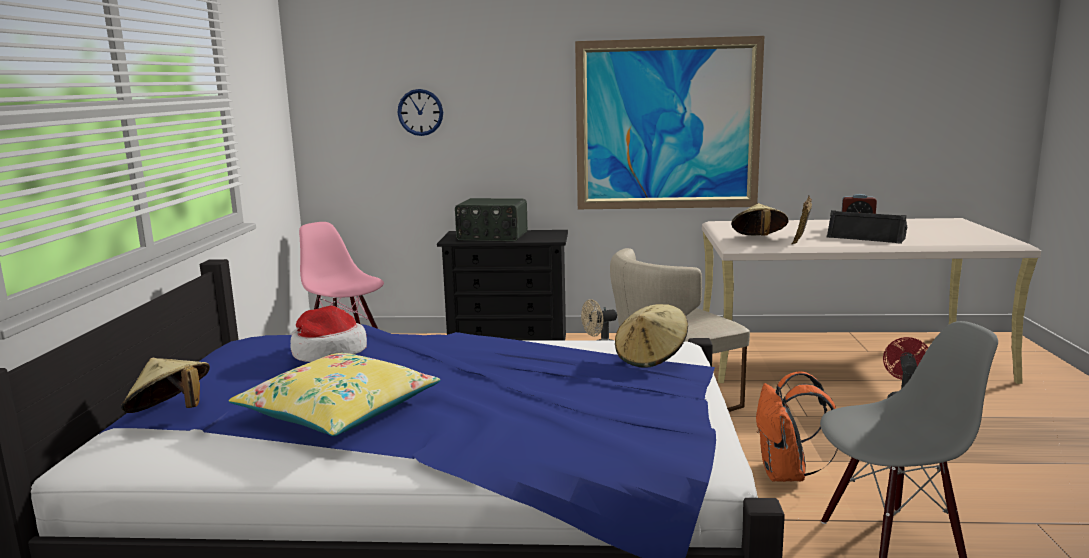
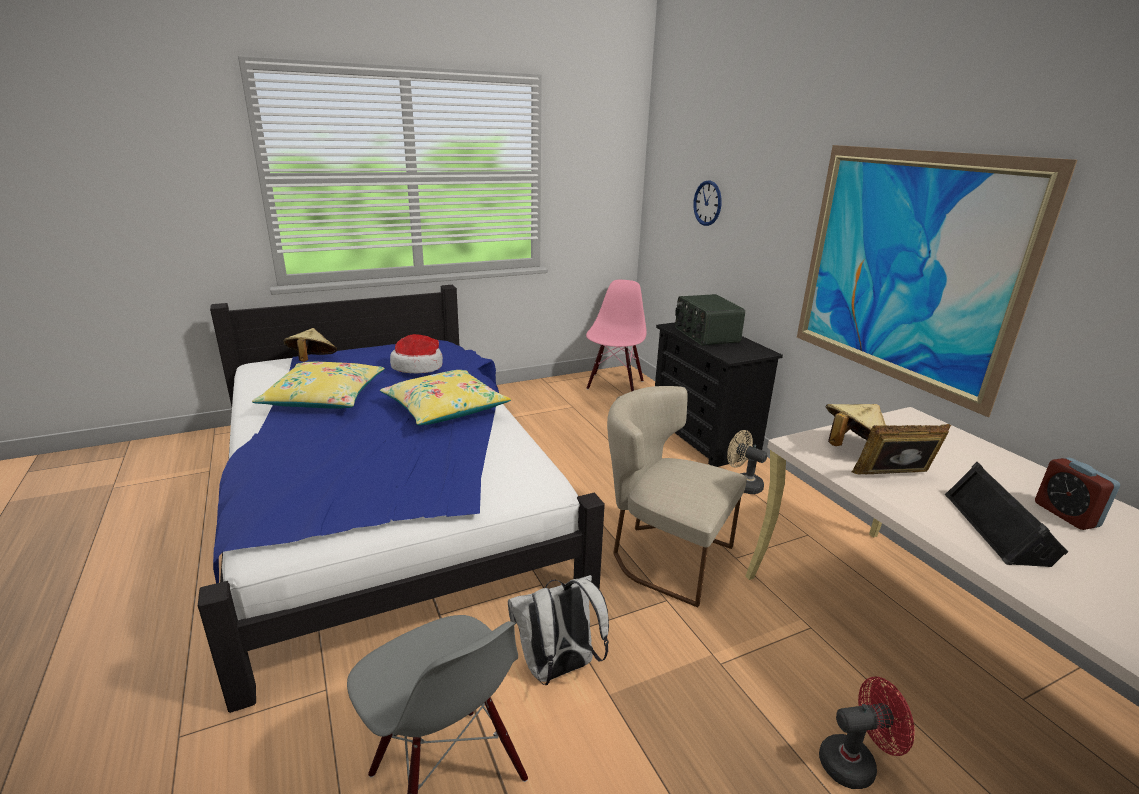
camera: 60 degrees right, 10 degrees up
beige hat [615,304,688,368] -> none
orange backpack [756,371,838,482] -> white backpack [508,575,609,685]
none -> yellow pillow [380,370,511,425]

